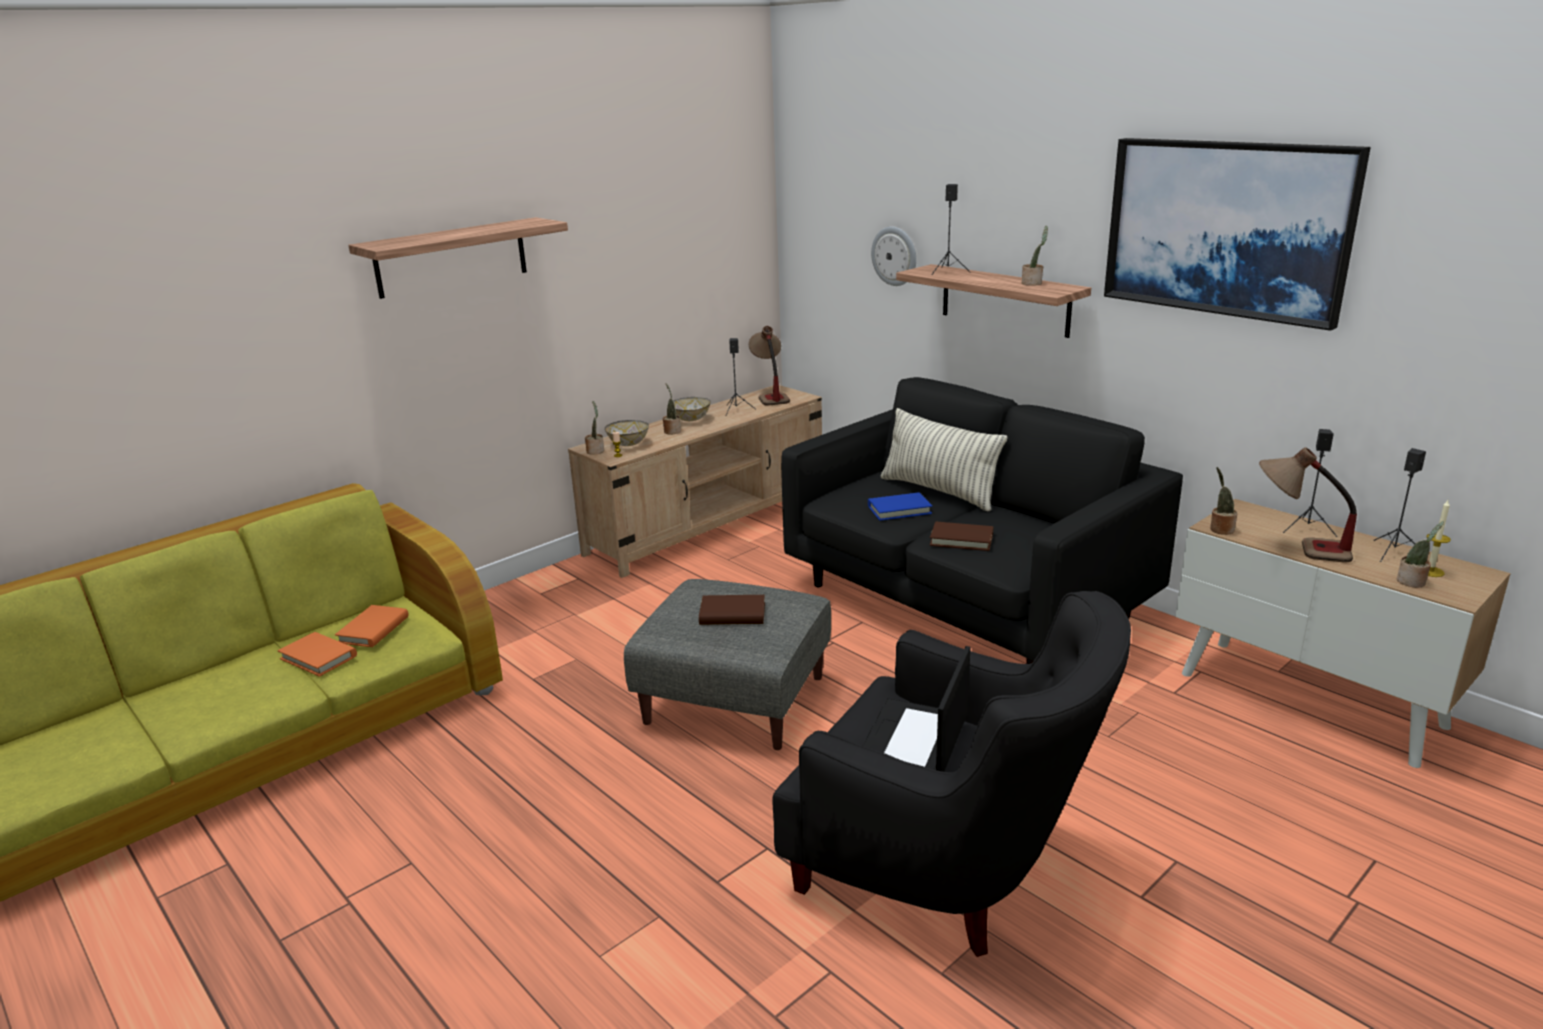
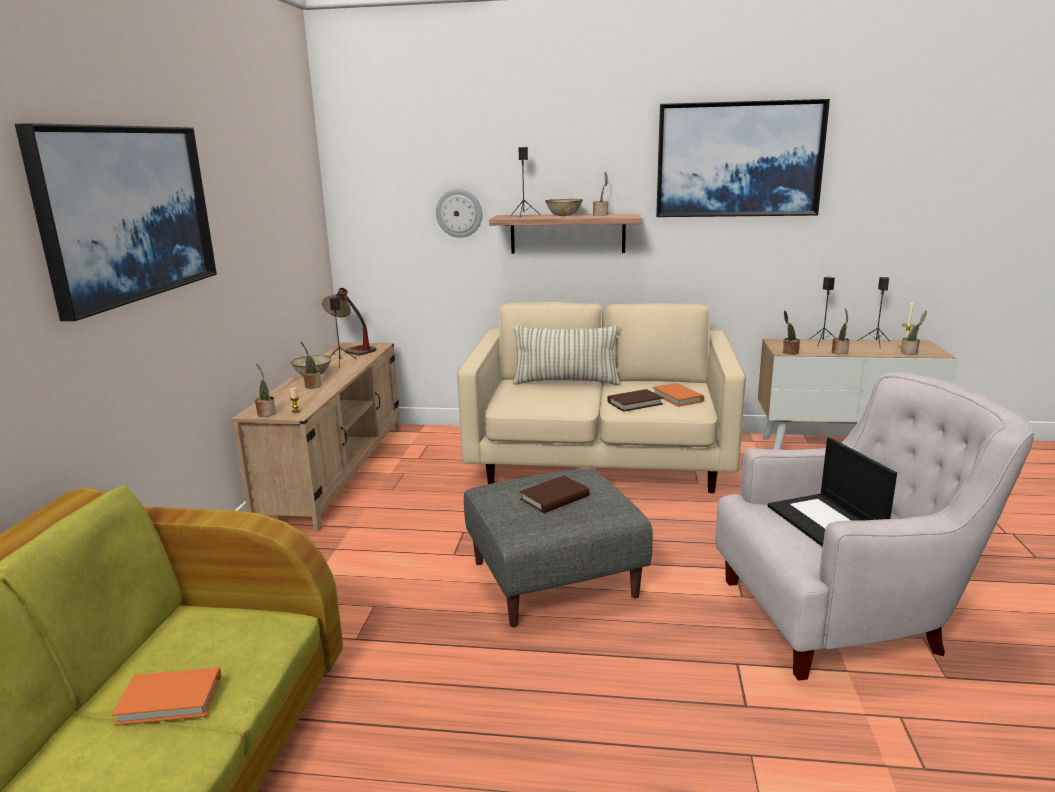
camera: 40 degrees left, 5 degrees down
orange book [335,605,409,647] -> orange book moved to [652,383,704,407]
shelf [348,217,568,299] -> picture [15,123,217,321]
bowl [605,420,649,446] -> bowl moved to [545,199,583,216]
black armchair [772,591,1131,957] -> white armchair [715,372,1034,681]
black sofa [781,377,1183,664] -> beige sofa [457,302,746,493]
blue book [868,492,932,521] -> none
table lamp [1259,447,1357,563] -> potted plant [832,308,850,355]

